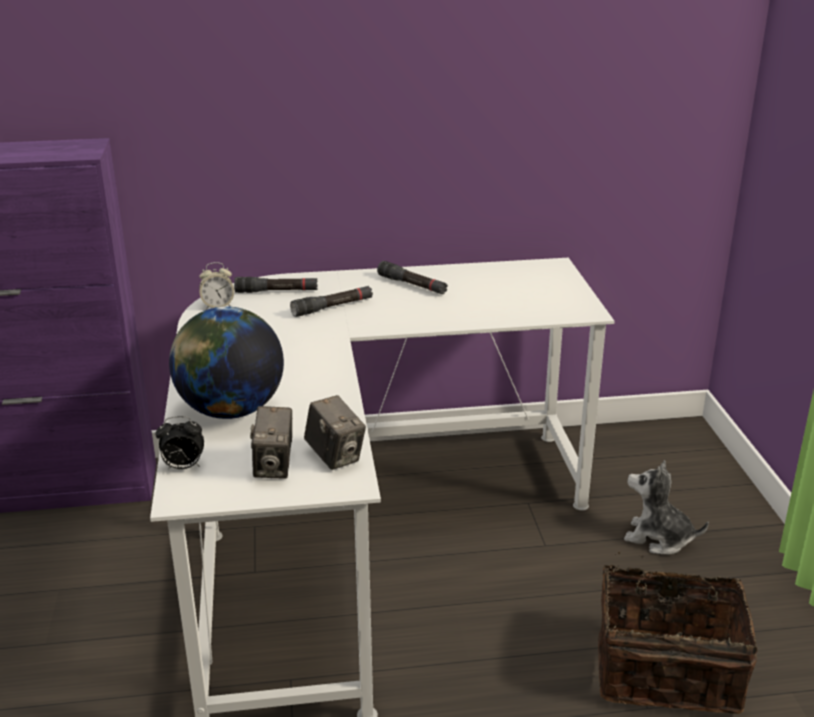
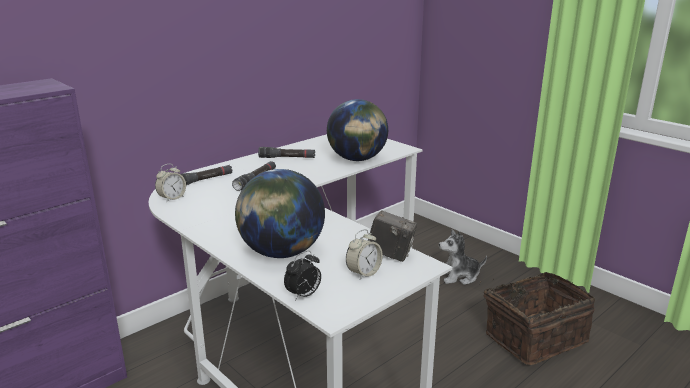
camera: 35 degrees left, 5 degrees down
camera [250,406,292,479] -> alarm clock [346,229,383,280]
none -> globe [327,99,388,161]

